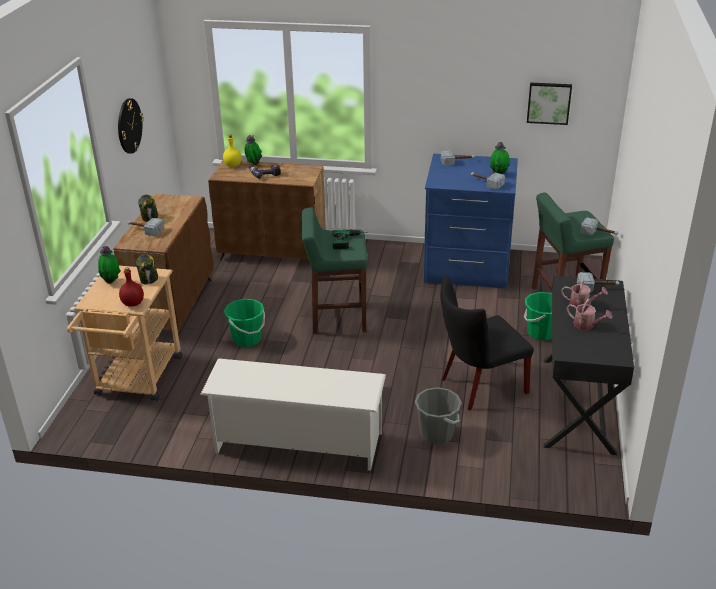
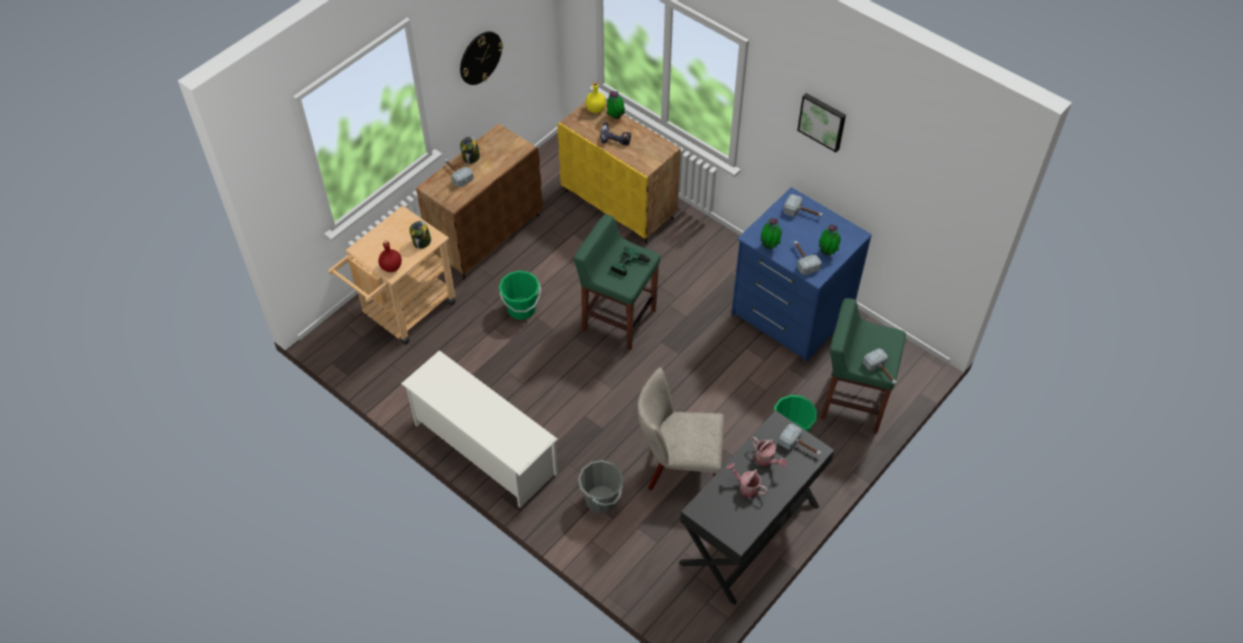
camera: 30 degrees right, 20 degrees up
potted plant [98,246,121,284] -> potted plant moved to [760,218,782,249]
brown cabinet [208,160,326,260] -> yellow cabinet [558,101,681,244]
black chair [440,274,534,411] -> beige chair [637,367,724,490]
picture [527,83,572,125] -> picture moved to [797,93,846,152]
watering can [567,299,612,330] -> watering can turned 150 degrees clockwise [727,463,768,498]

